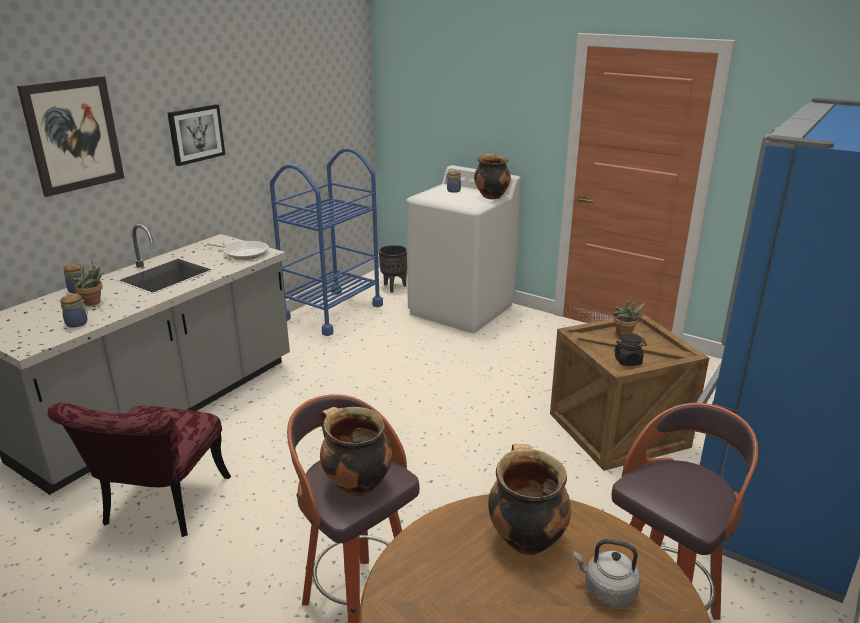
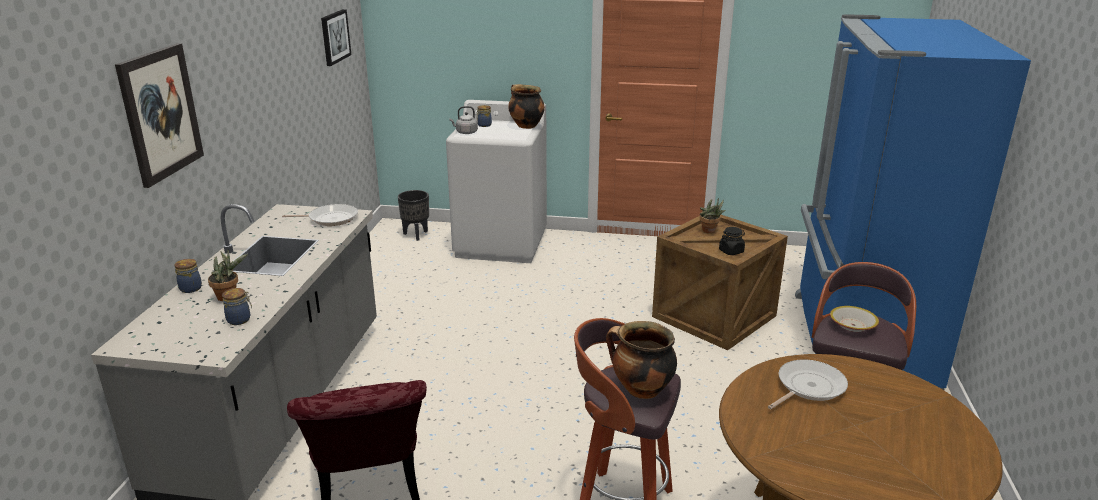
camera: 25 degrees left, 0 degrees up
picture [168,104,225,166] -> picture moved to [321,9,352,66]
blue cart [270,148,383,336] -> none
cooking pot [488,444,571,555] -> frying pan [768,360,848,409]
grey kettle [573,539,640,607] -> grey kettle moved to [449,106,478,134]
none -> bowl [830,306,879,332]

